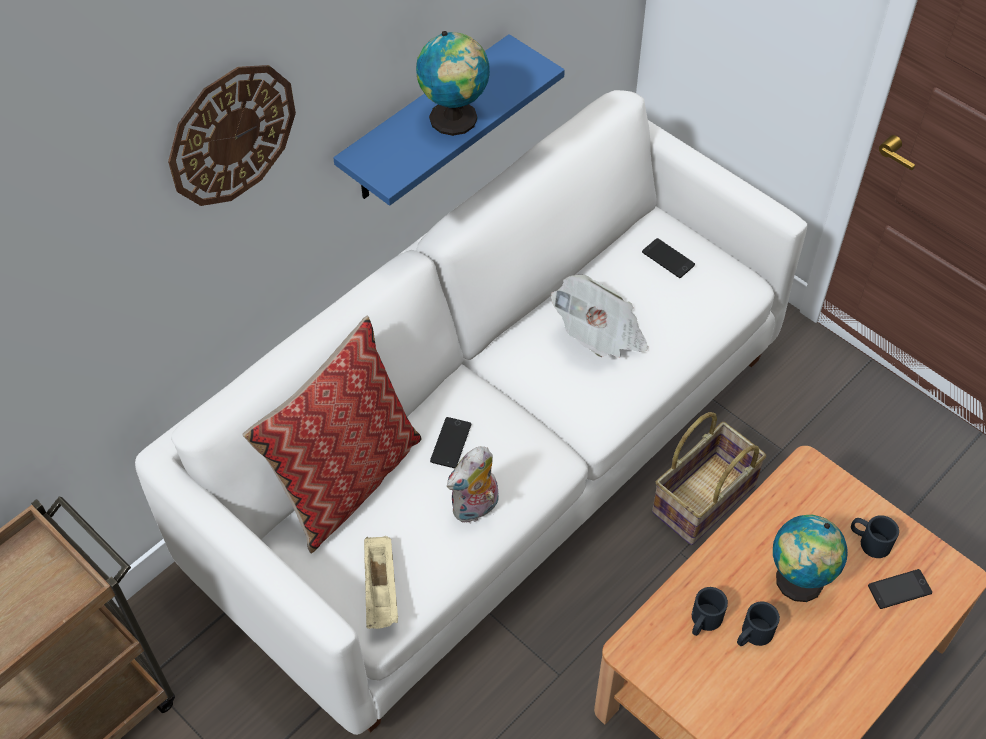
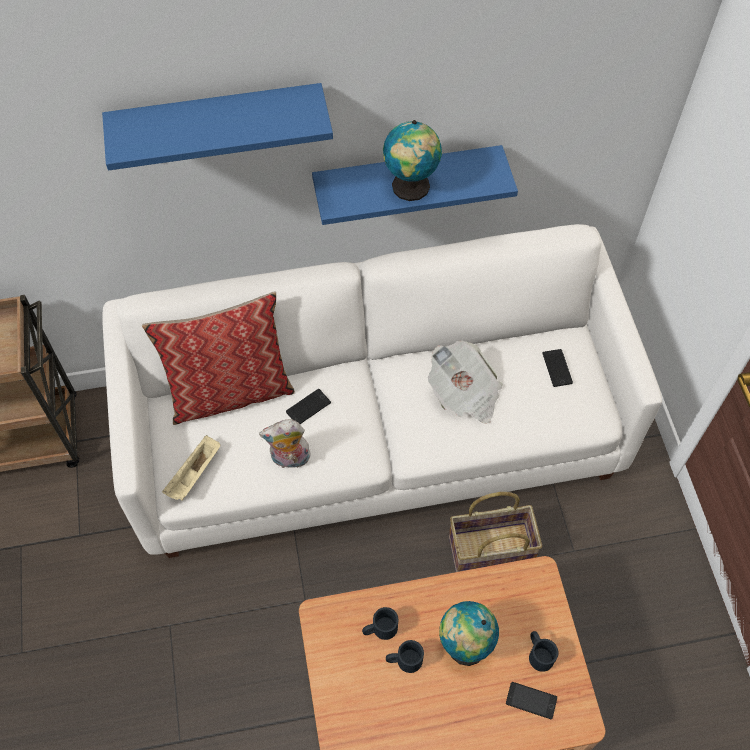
camera: 35 degrees right, 5 degrees up
wall clock [168,65,296,206] -> blue shelf [102,83,333,170]

